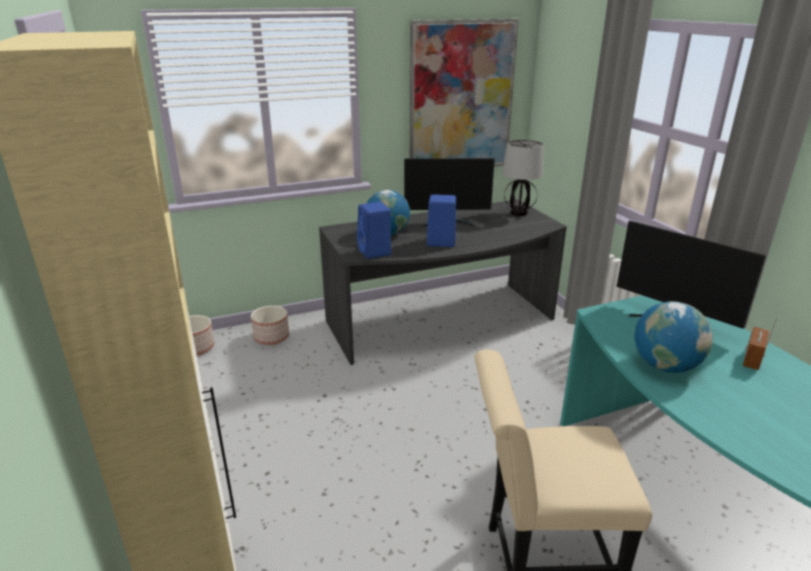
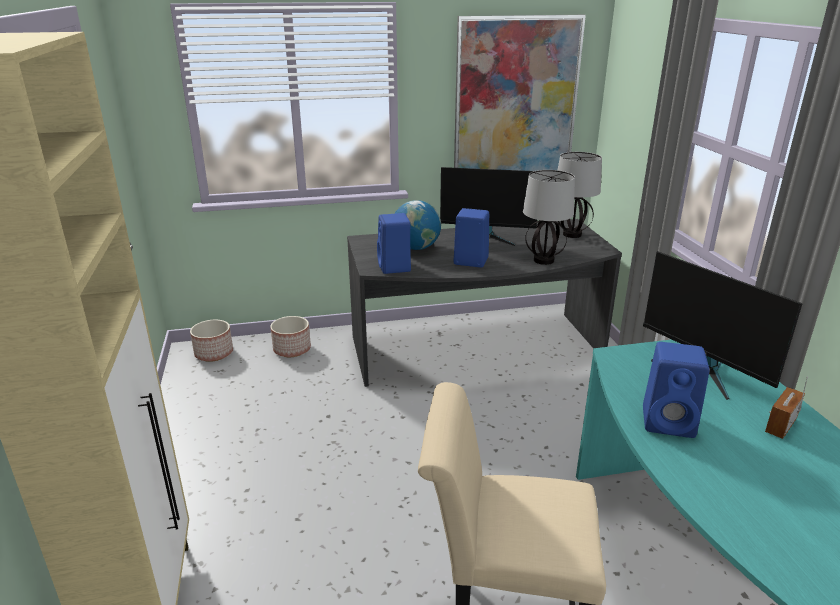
camera: 10 degrees right, 0 degrees up
globe [634,301,713,373] -> blue speaker [643,342,709,438]
none -> table lamp [523,170,575,265]

